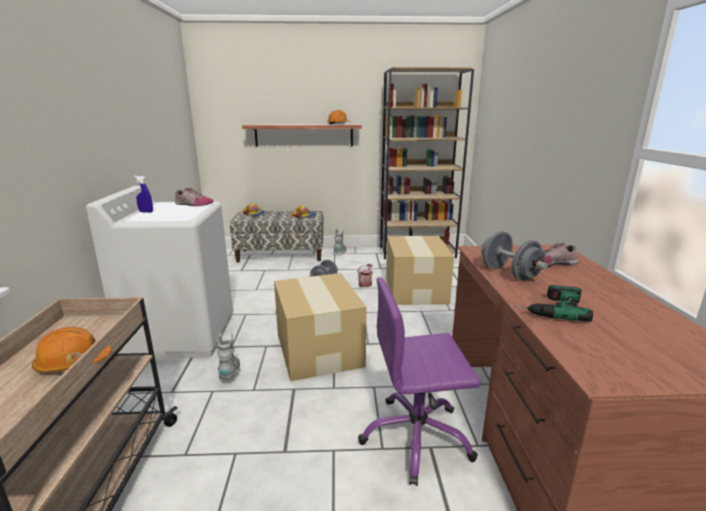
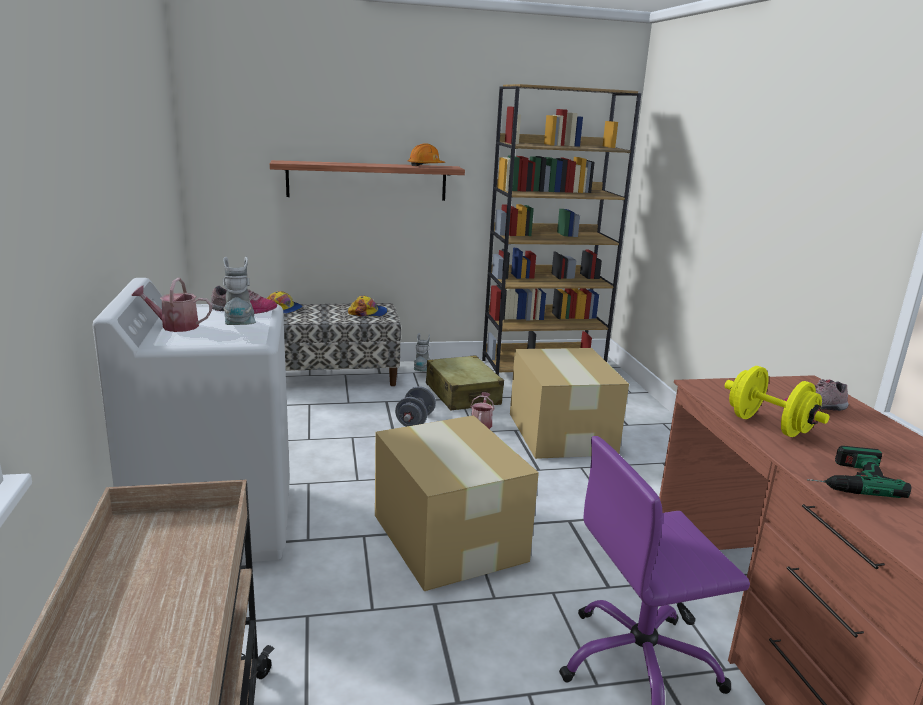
camera: 10 degrees left, 0 degrees up
orange hard hat [32,327,112,372] -> none
blue spray bottle [134,176,153,213] -> watering can [131,278,212,332]
grey boot [217,333,241,380] -> grey boot moved to [223,257,256,325]
grey dumbbell [481,231,548,281] -> yellow dumbbell [725,366,830,437]
none -> beige suitcase [426,355,504,411]

